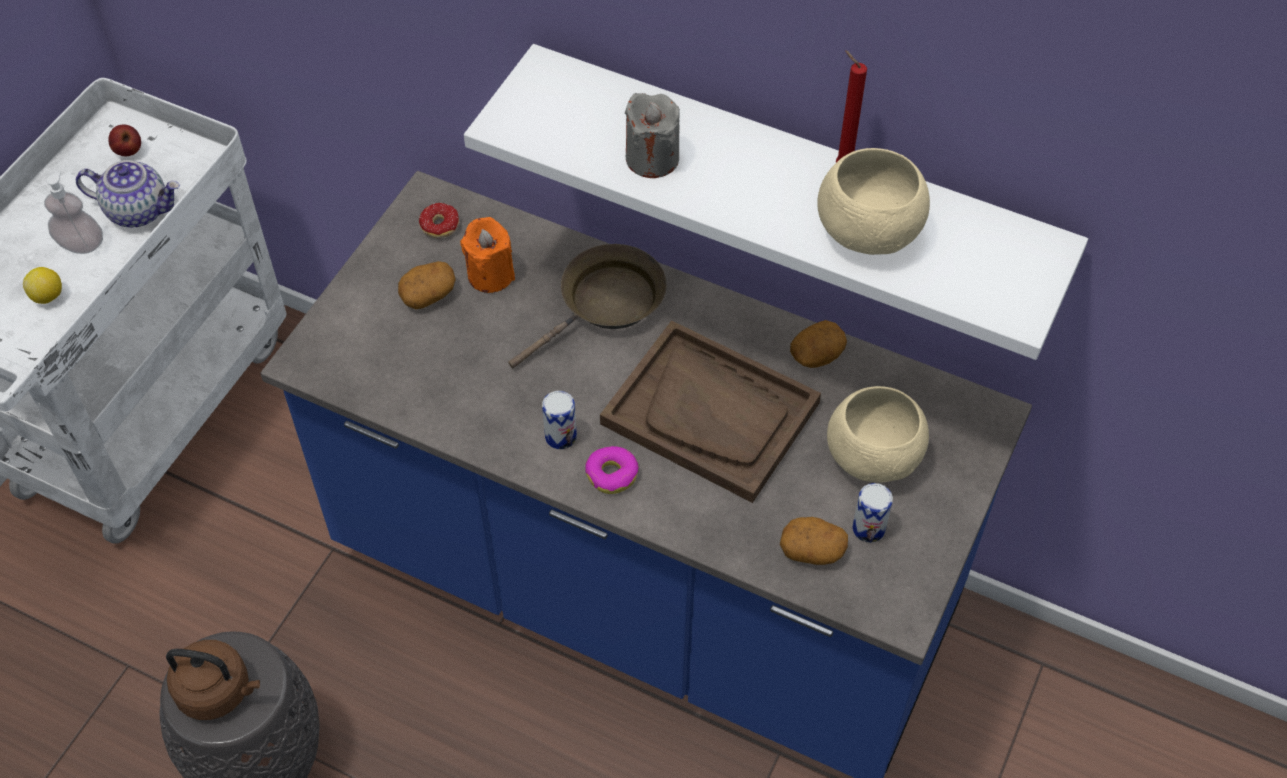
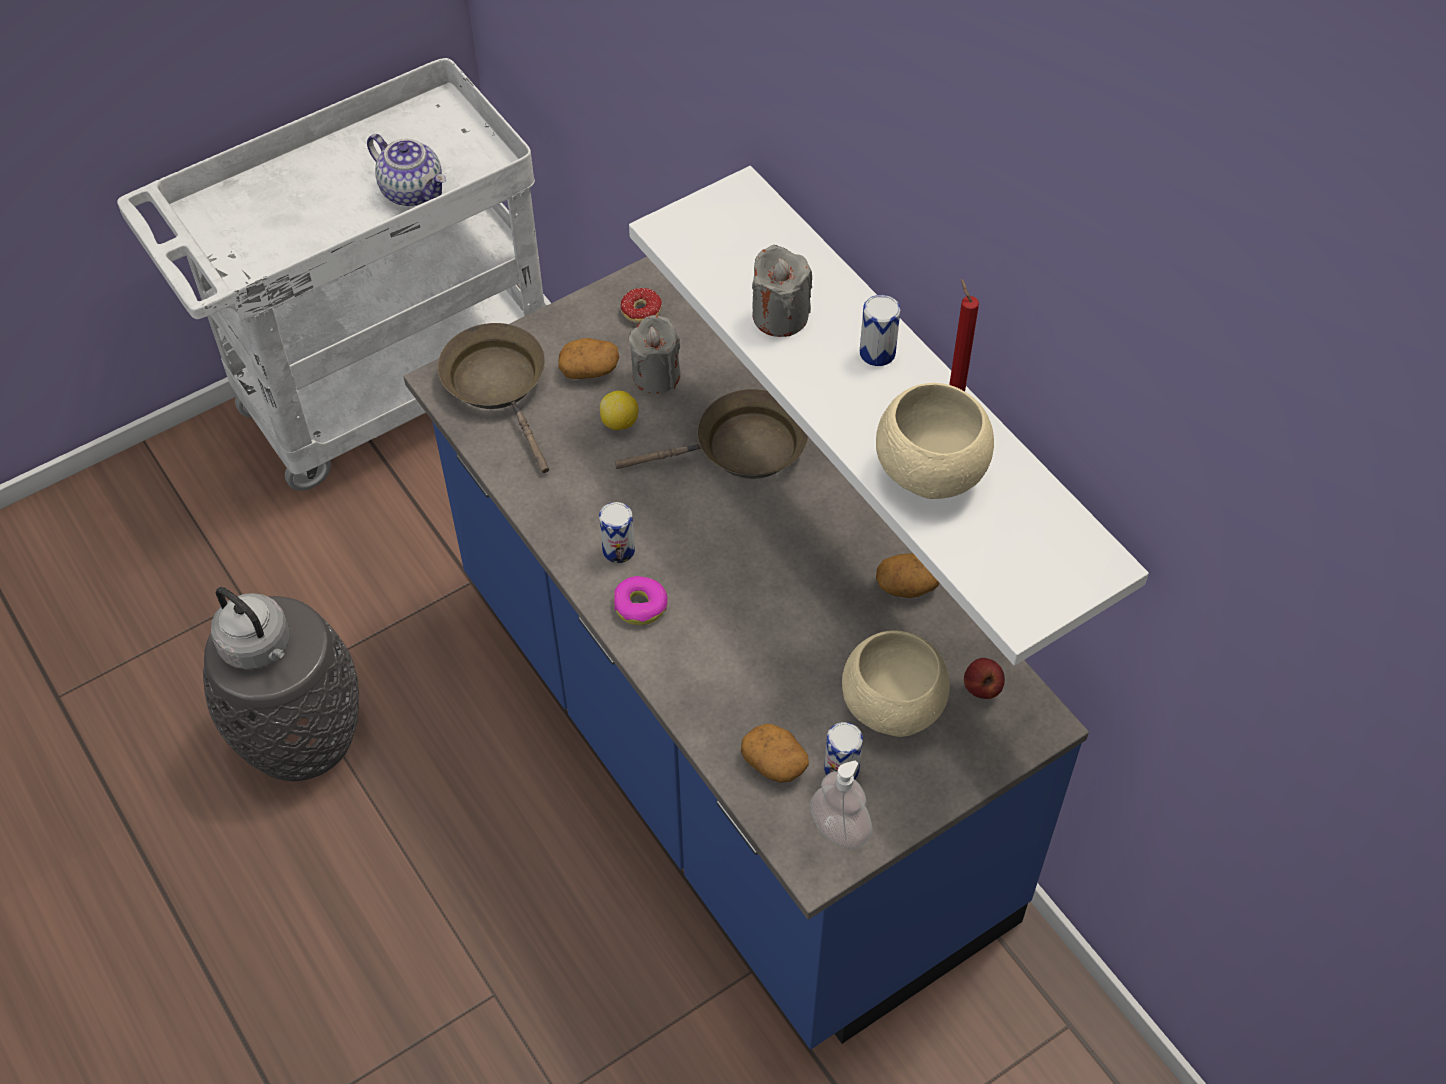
camera: 30 degrees right, 0 degrees up
lemon [23,267,62,304] -> lemon moved to [600,391,639,430]
soap dispenser [44,172,103,254] -> soap dispenser moved to [810,761,873,849]
apple [108,124,141,156] -> apple moved to [964,658,1005,699]
brown kettle [166,640,260,720] -> grey kettle [211,587,290,670]
orange candle [460,217,515,293] -> grey candle [629,315,680,394]
brown tray [600,320,821,503] -> none
none -> brown frying pan [438,323,549,473]
none -> can [860,295,900,366]

